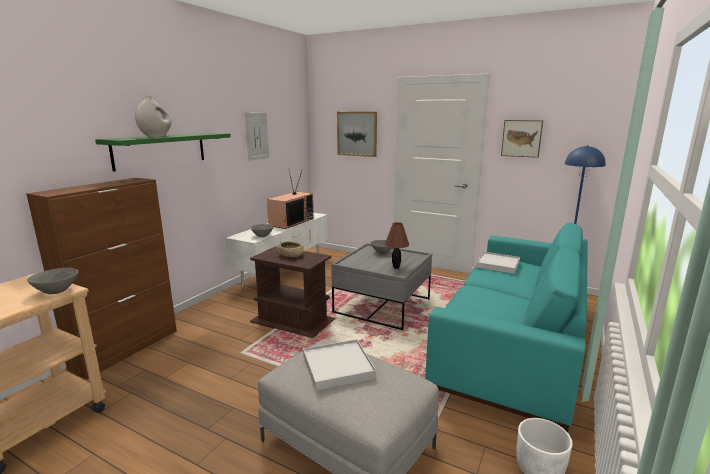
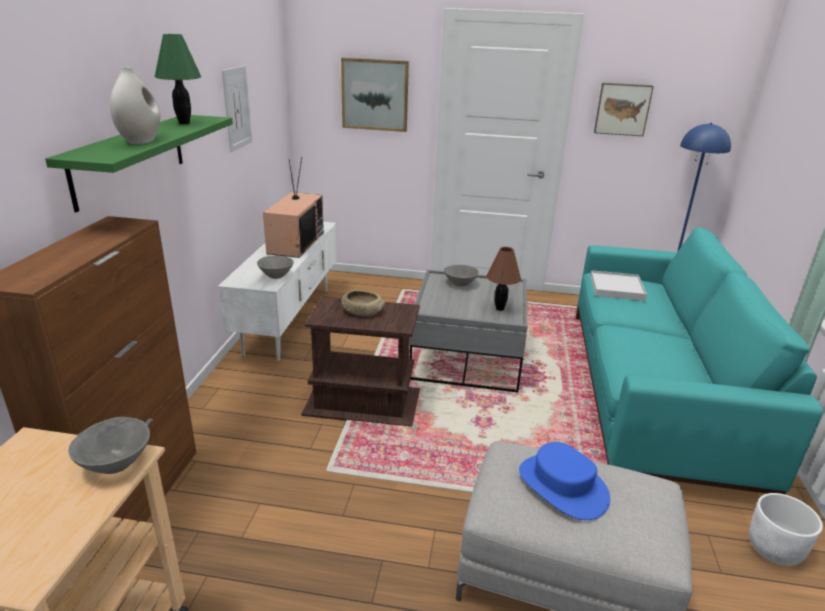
camera: 20 degrees left, 10 degrees up
white tray [303,339,376,390] -> blue hat [519,442,610,520]
none -> green table lamp [155,34,201,124]

